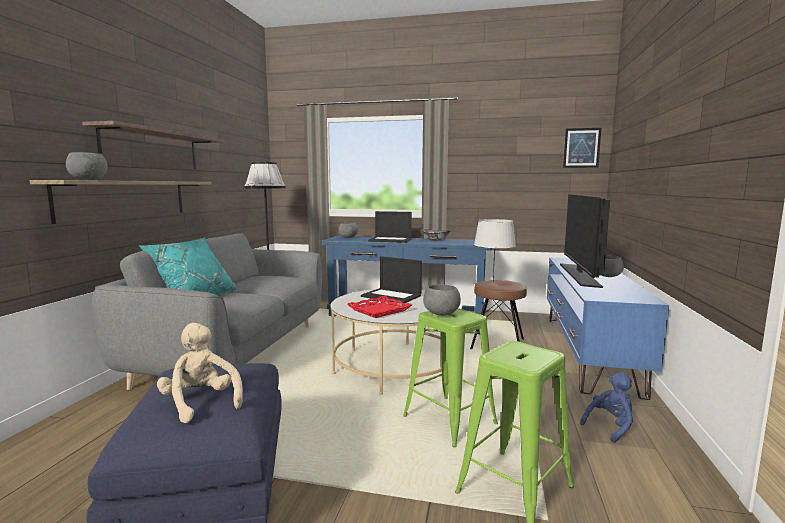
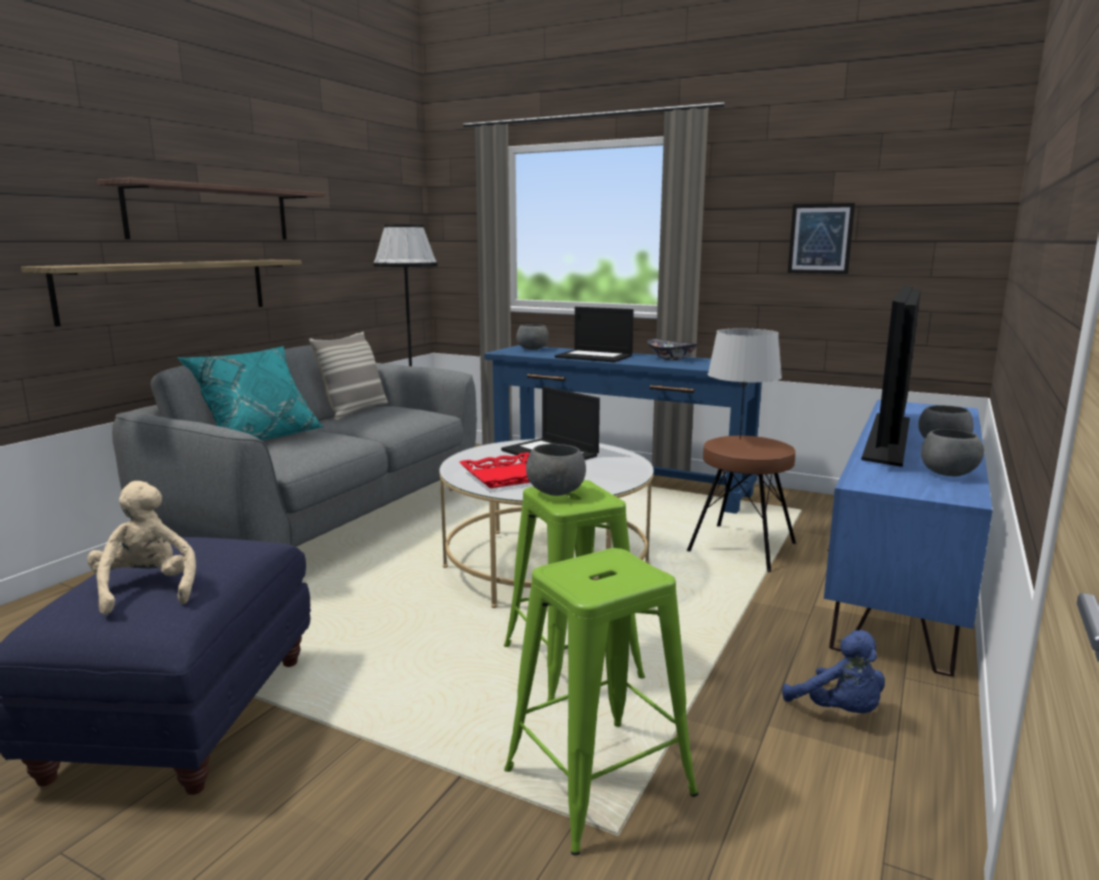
camera: 15 degrees right, 5 degrees up
grey bowl [66,152,107,180] -> grey bowl moved to [921,429,984,476]
picture [563,128,601,168] -> picture moved to [788,203,855,274]
blue plush toy [580,372,633,443] -> blue plush toy turned 75 degrees clockwise [782,630,885,713]
none -> pillow [309,331,388,421]

